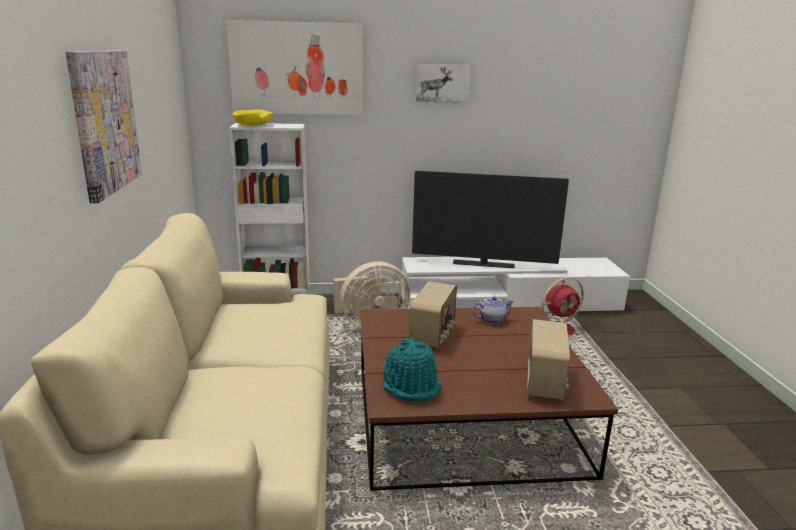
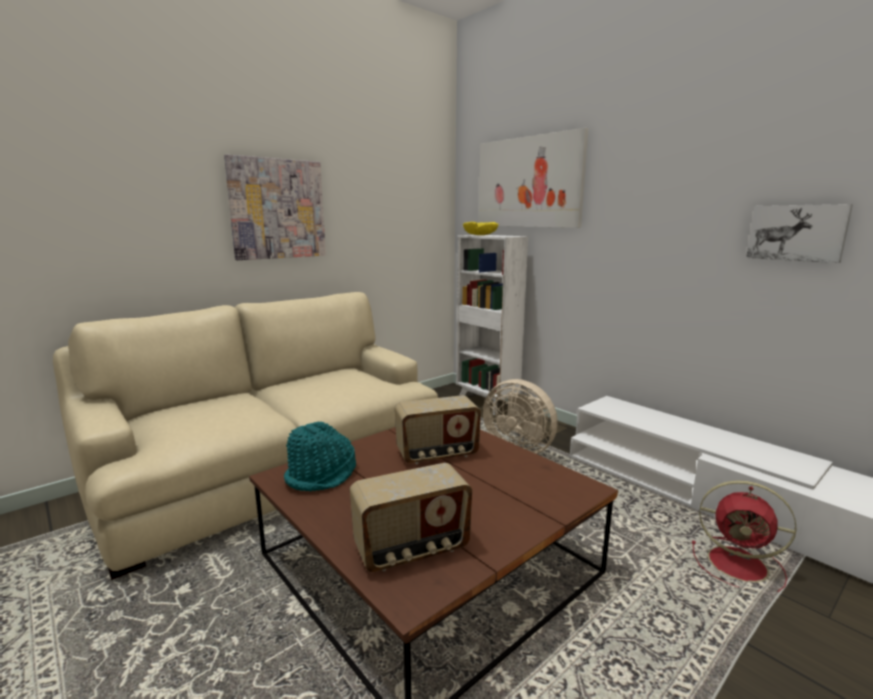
camera: 55 degrees right, 5 degrees down
television [412,171,569,268] -> none
picture [416,64,471,103] -> picture moved to [746,204,853,263]
teapot [473,296,514,324] -> none

